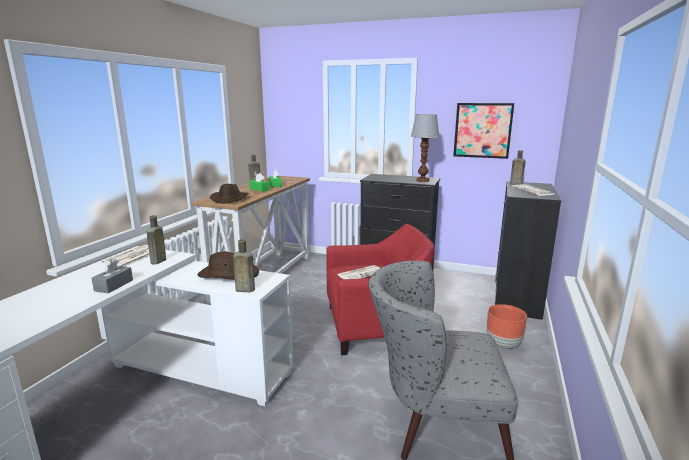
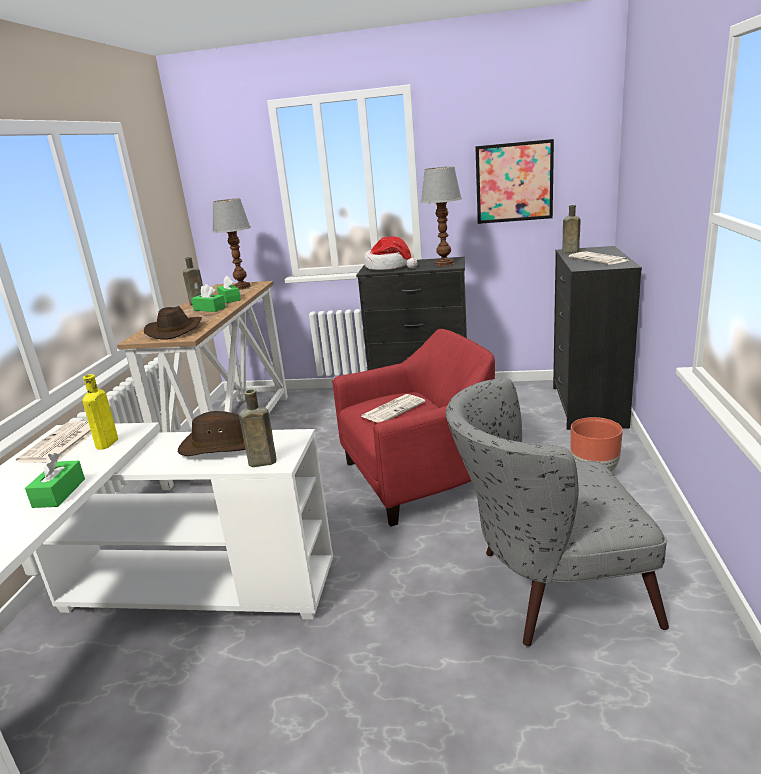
camera: 10 degrees left, 5 degrees up
grey tissue box [91,259,133,293] -> green tissue box [25,453,85,508]
brown bottle [146,215,166,264] -> yellow bottle [82,374,118,450]
none -> table lamp [213,199,251,289]
none -> hat [364,236,418,270]

